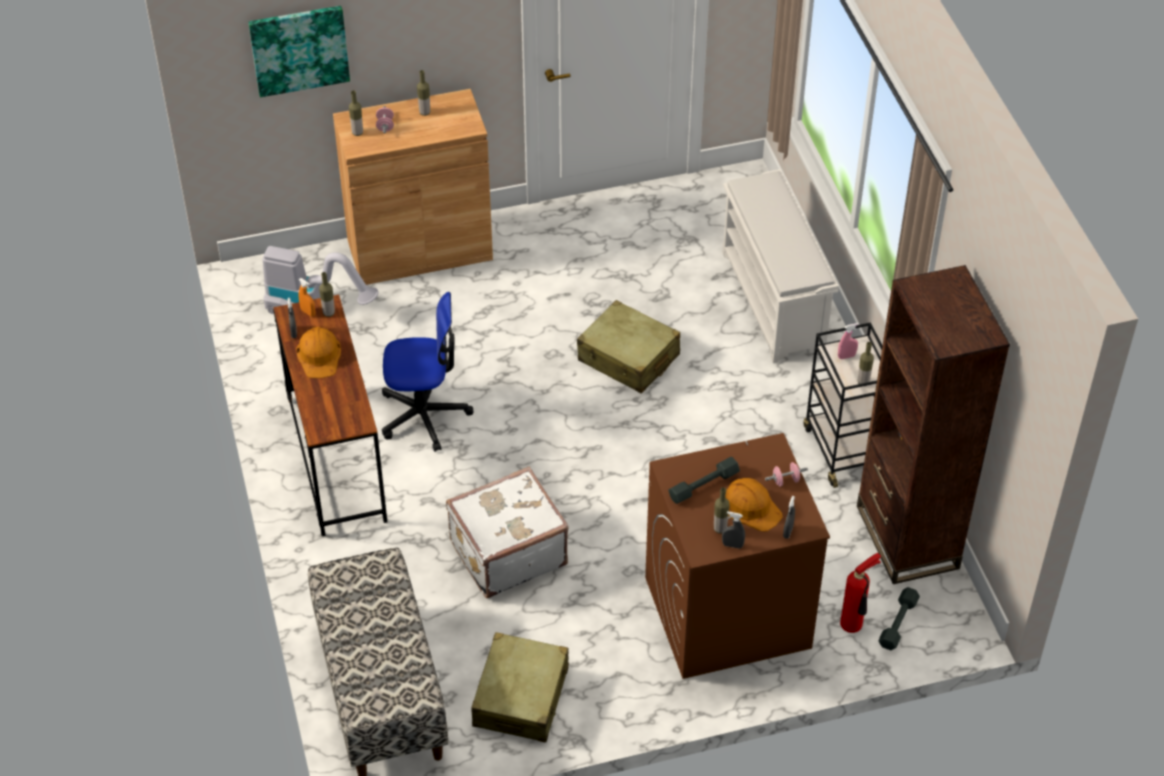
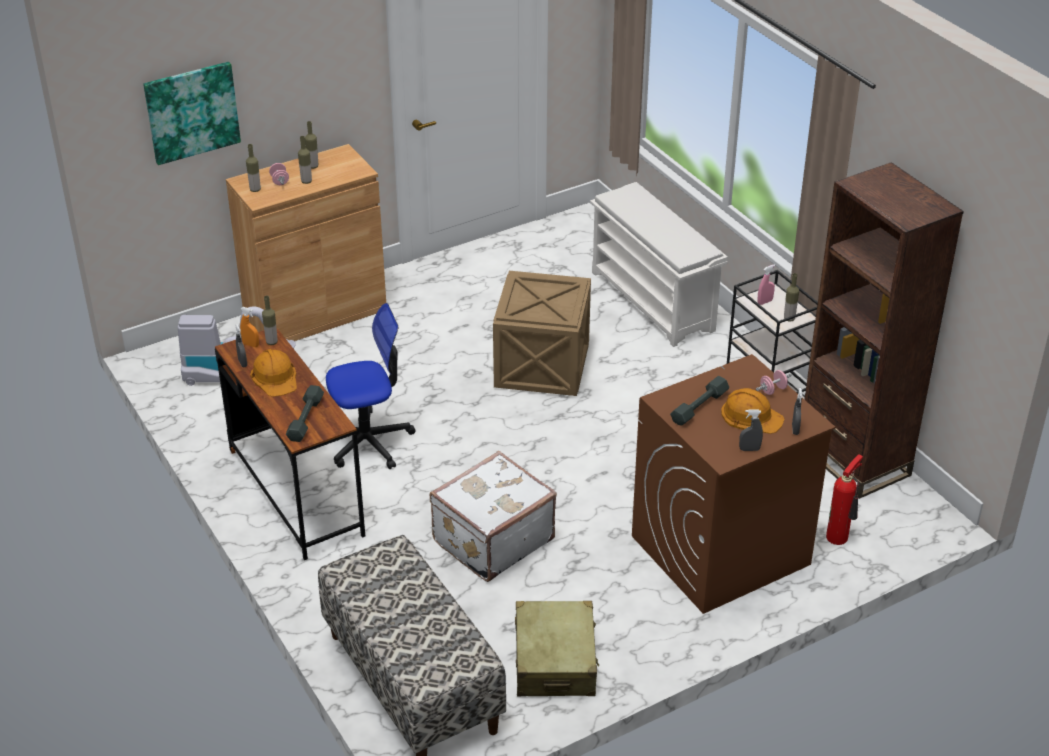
camera: 15 degrees left, 10 degrees down
beige suitcase [577,300,680,393] -> crate [493,271,591,396]
bottle [714,487,730,534] -> bottle moved to [298,136,312,184]
grey dumbbell [879,587,920,650] -> grey dumbbell moved to [286,385,324,442]

